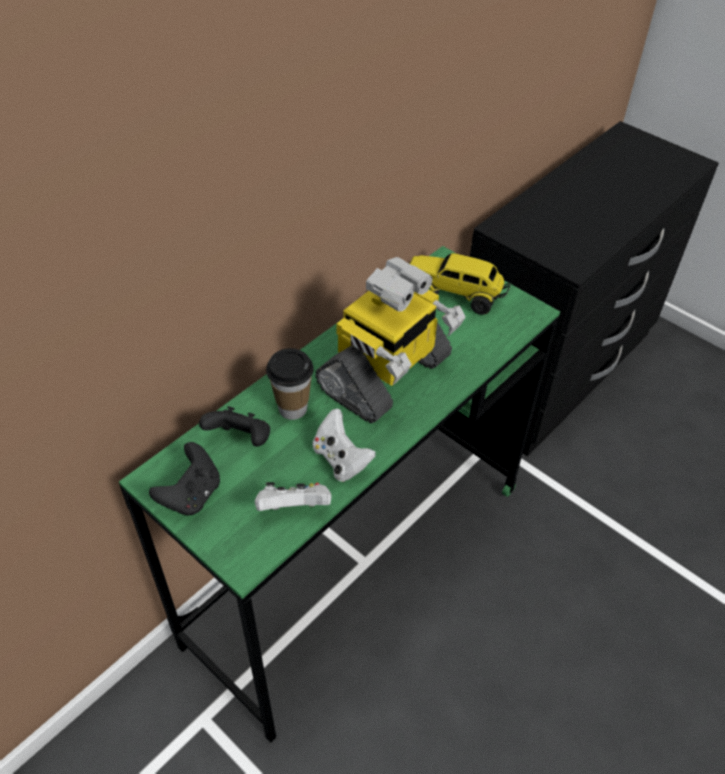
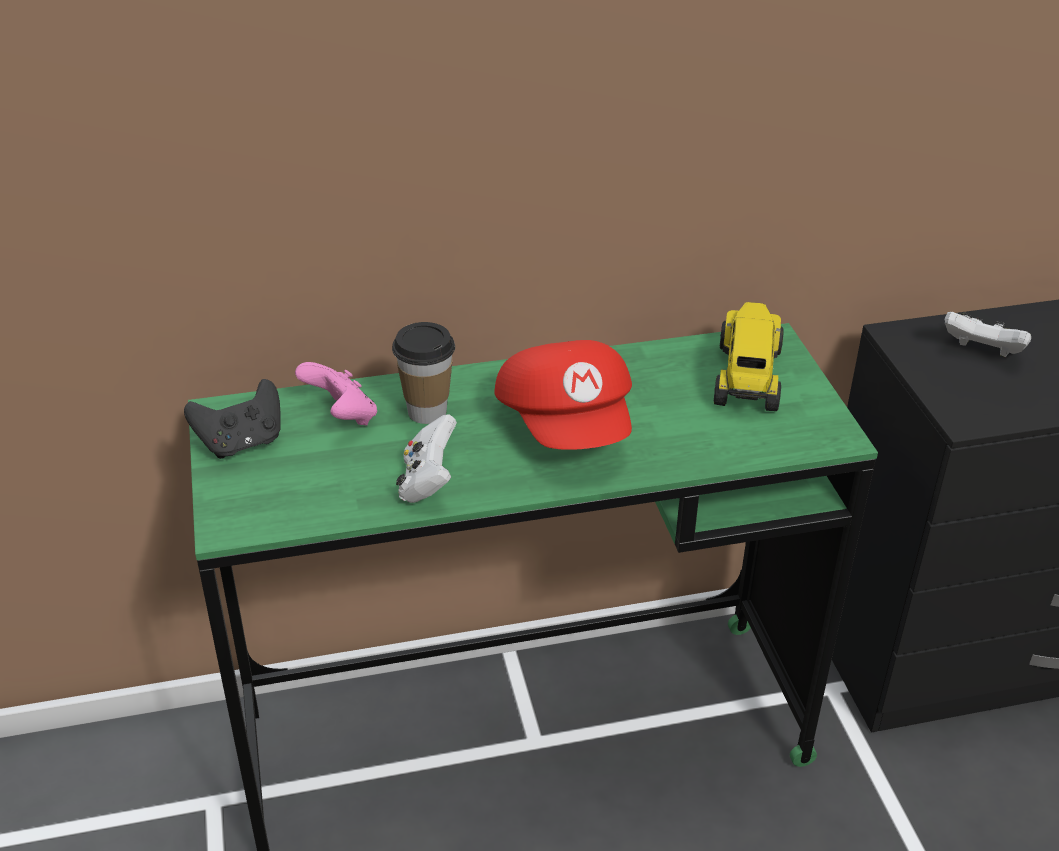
camera: 35 degrees right, 10 degrees down
black game controller [199,406,270,447] -> pink game controller [295,362,377,426]
white game controller [255,482,332,511] -> white game controller moved to [945,312,1031,357]
toy robot [315,257,466,423] -> red cap [494,340,632,450]
toy truck [410,253,510,315] -> toy truck turned 45 degrees clockwise [714,302,784,411]

